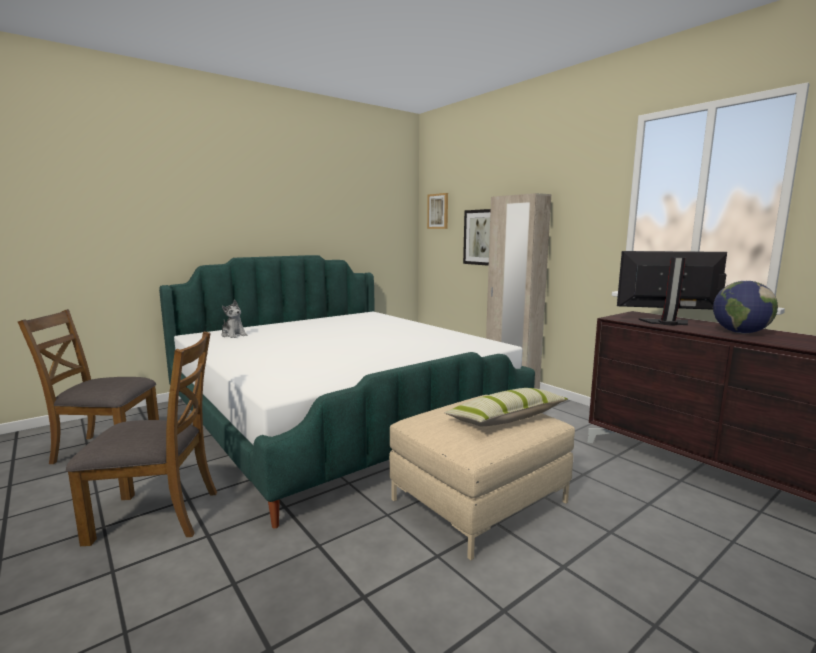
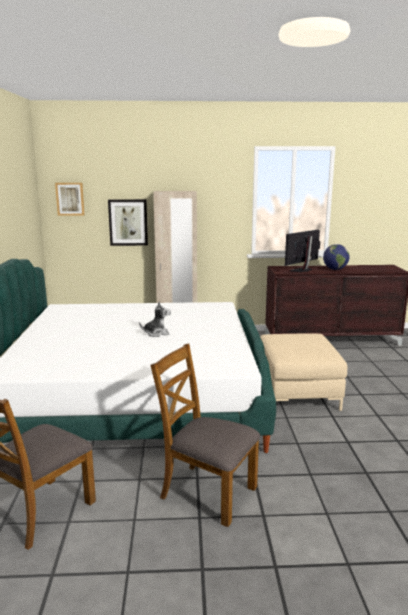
camera: 55 degrees left, 5 degrees up
brown chair [66,331,217,546] -> brown chair turned 90 degrees counterclockwise [150,343,260,527]
plush toy [221,300,247,338] -> plush toy moved to [139,302,171,337]
pillow [445,388,568,426] -> none

